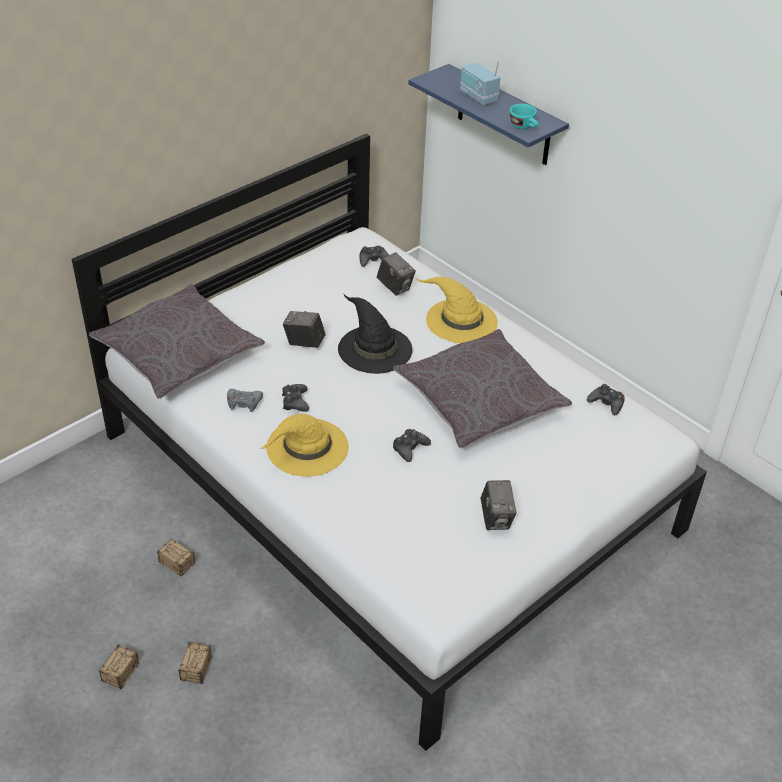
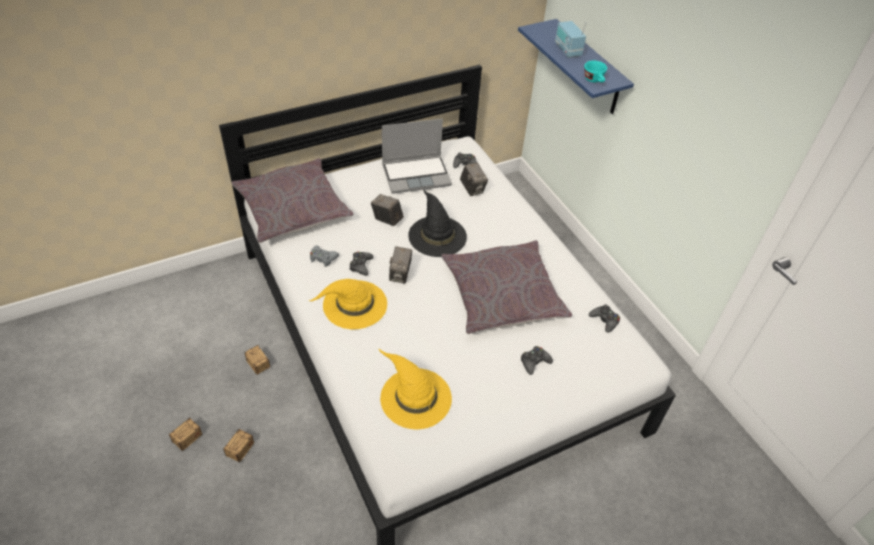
camera: 15 degrees right, 5 degrees up
black game controller [393,429,431,462] -> black game controller moved to [521,346,553,375]
yellow hat [417,277,498,343] -> yellow hat moved to [379,349,452,429]
camera [480,480,516,530] -> camera moved to [389,246,412,284]
none -> laptop [382,119,452,194]

